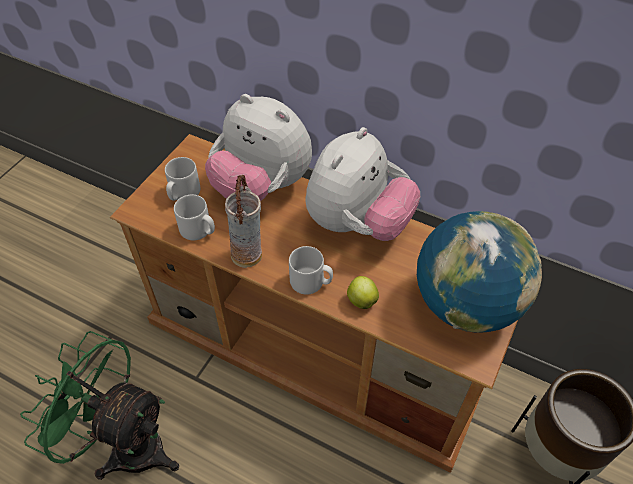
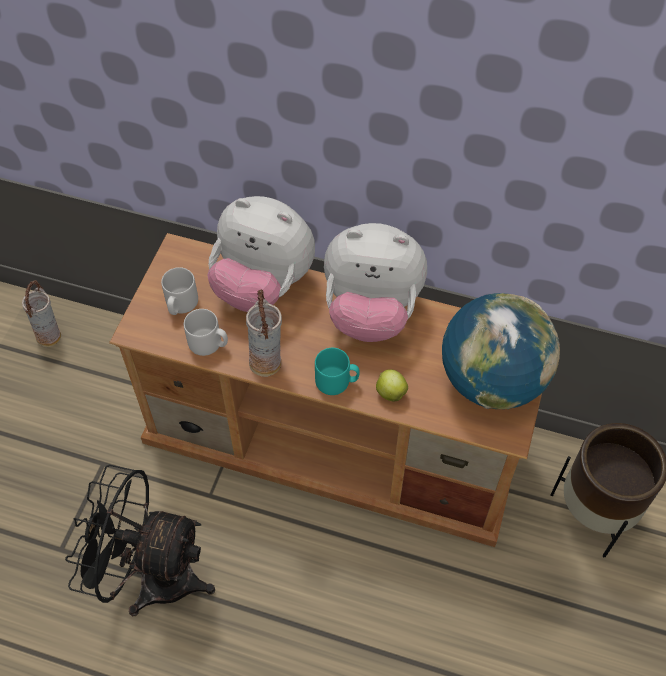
camera: 10 degrees left, 5 degrees up
green fan [20,331,179,480] -> black fan [65,464,215,616]
grey mug [289,246,333,295] -> turquoise mug [315,348,360,395]
plush toy [305,127,420,241] -> plush toy turned 75 degrees clockwise [324,223,427,342]
none -> vase [22,280,61,347]

